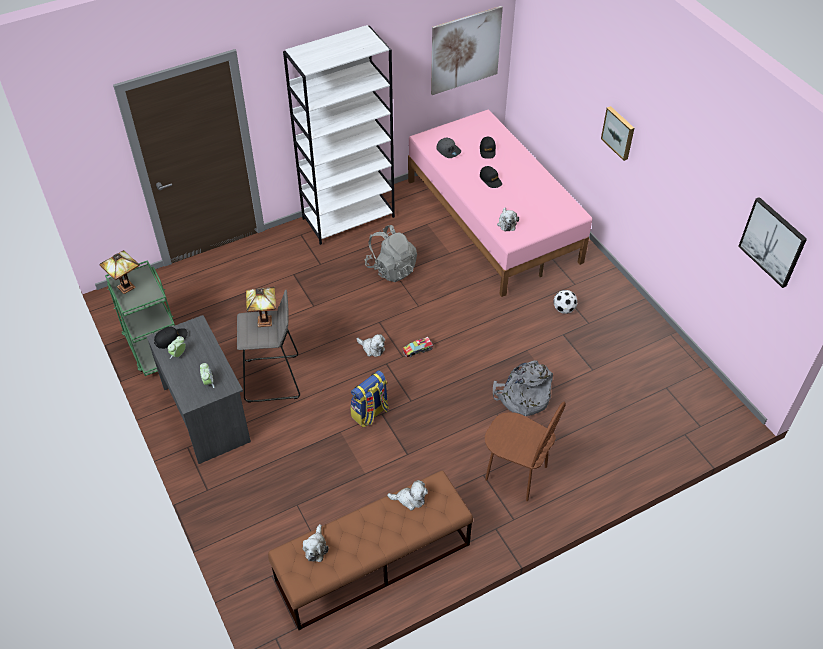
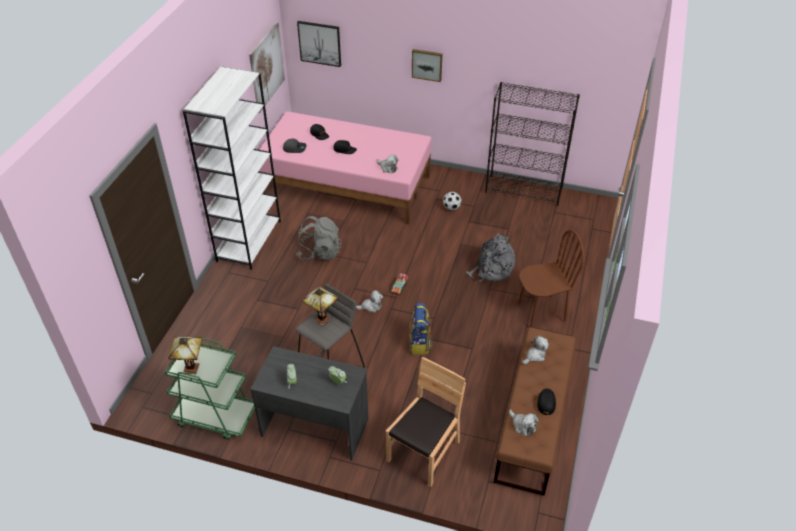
camera: 45 degrees left, 5 degrees down
black cap [154,327,188,349] -> black cap moved to [537,389,556,415]
picture [738,197,807,288] -> picture moved to [297,21,341,67]
none -> brown chair [385,357,466,487]
none -> black bookcase [485,82,580,206]

